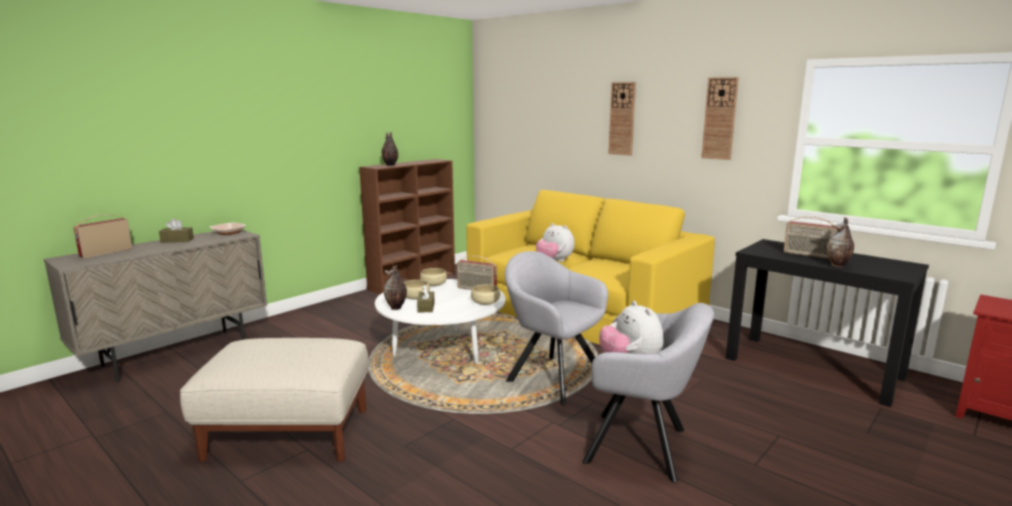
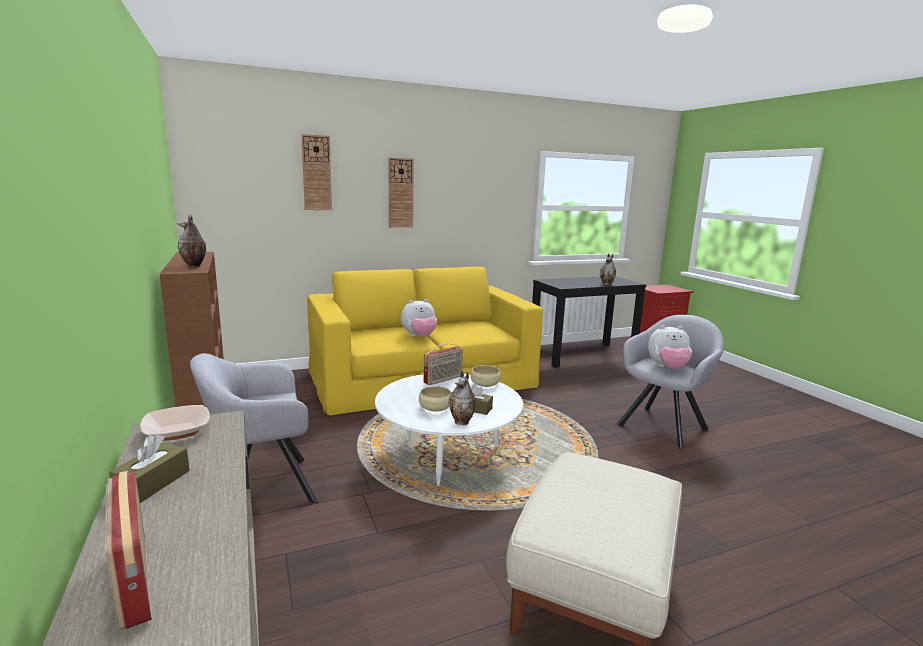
camera: 65 degrees left, 0 degrees up
beige bowl [420,268,447,286] -> none
grey armchair [505,251,608,405] -> grey armchair moved to [190,353,318,503]
wall clock [701,77,739,160] -> wall clock moved to [301,134,332,210]
radio [784,217,838,259] -> none

